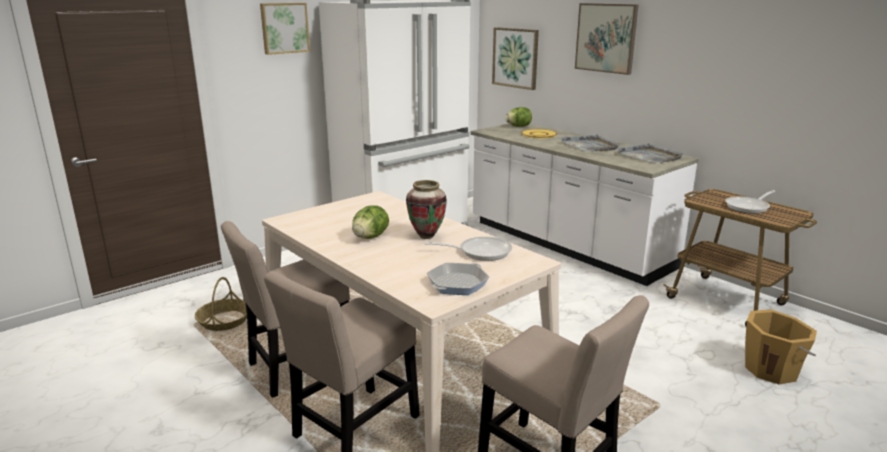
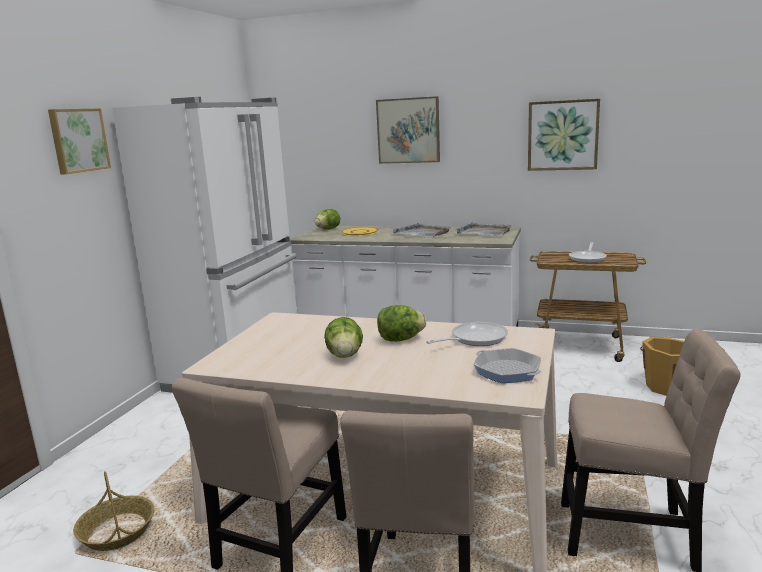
camera: 30 degrees left, 5 degrees down
vase [406,180,447,239] -> lettuce [377,305,426,342]
frying pan [427,263,489,295] -> frying pan turned 45 degrees counterclockwise [474,348,541,383]
picture [492,27,539,90] -> picture moved to [528,98,600,171]

